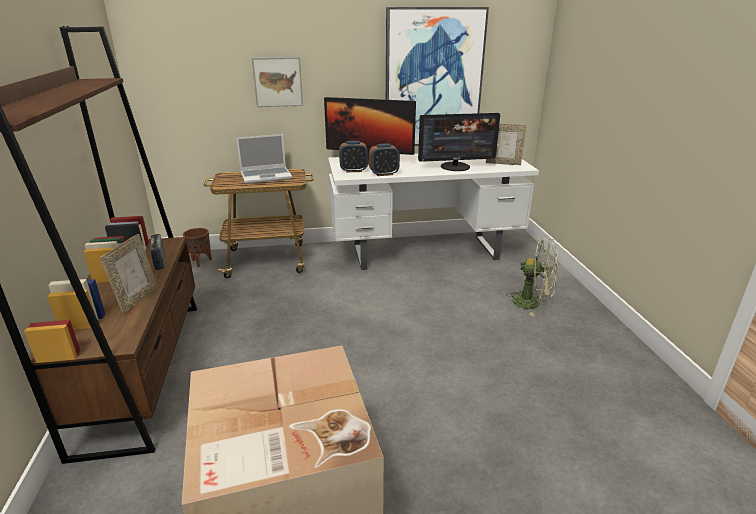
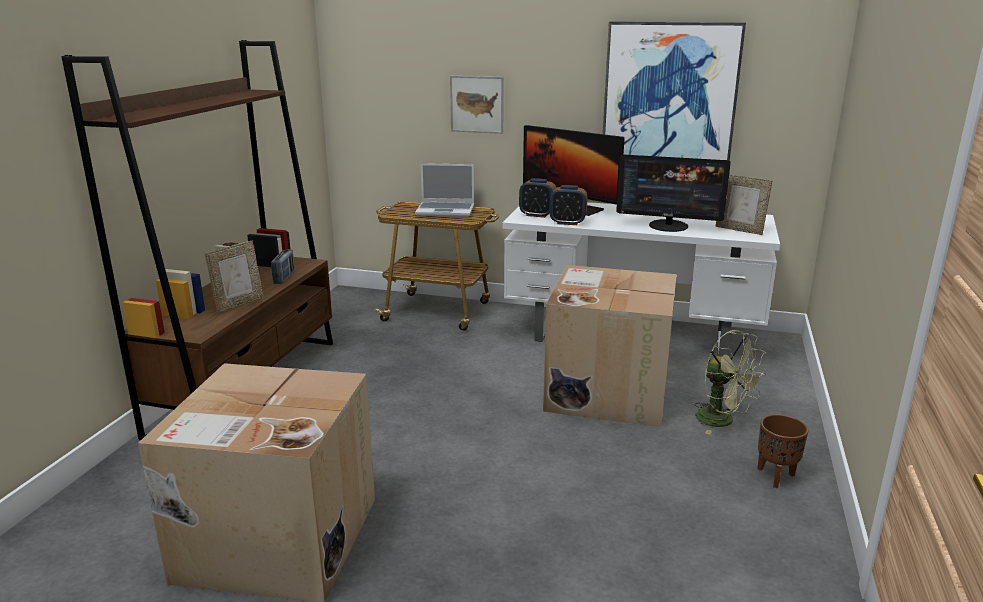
camera: 25 degrees right, 5 degrees down
brown planter [183,228,212,267] -> brown planter moved to [757,414,808,488]
none -> cardboard box [543,265,677,427]

